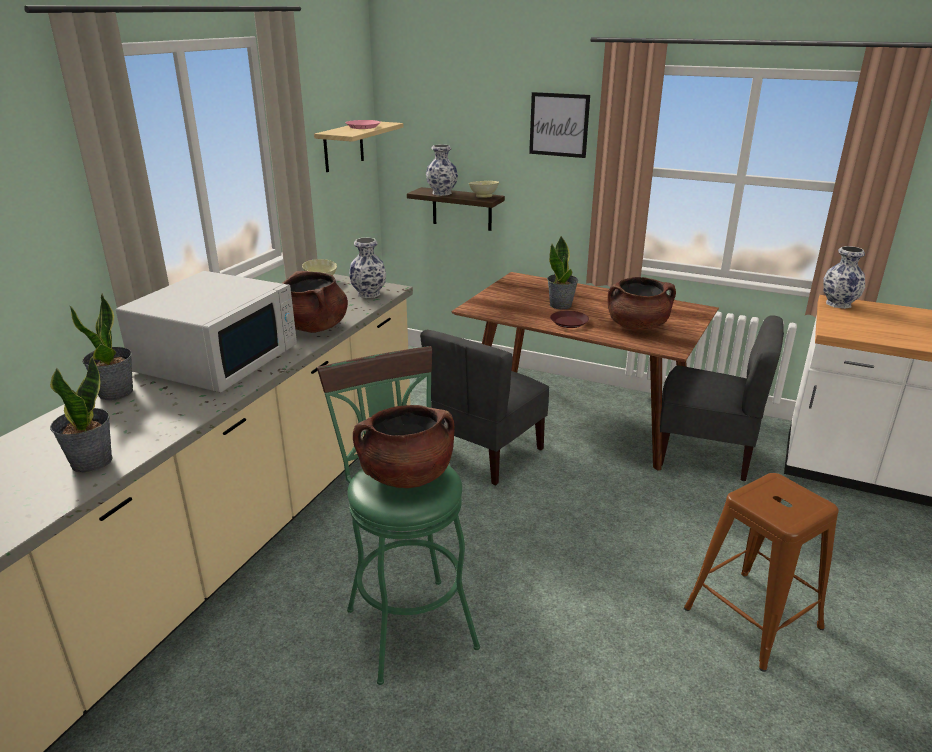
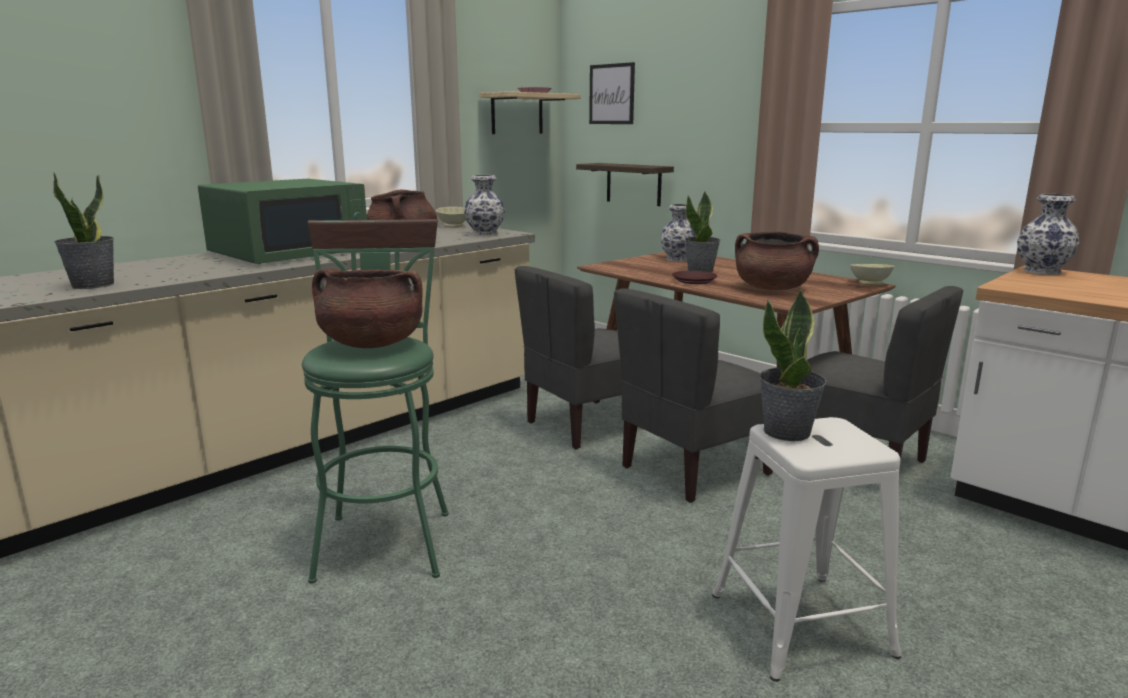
camera: 20 degrees right, 10 degrees down
potted plant [70,294,133,400] -> potted plant moved to [759,290,827,441]
white microwave [116,271,297,392] -> green microwave [198,179,367,264]
vase [426,144,458,196] -> vase moved to [661,204,696,261]
beige bowl [469,181,499,198] -> beige bowl moved to [850,264,895,285]
picture [529,92,590,158] -> picture moved to [589,62,635,124]
brown stool [684,473,839,672] -> white stool [712,417,901,682]
none -> grey chair [614,288,773,503]

